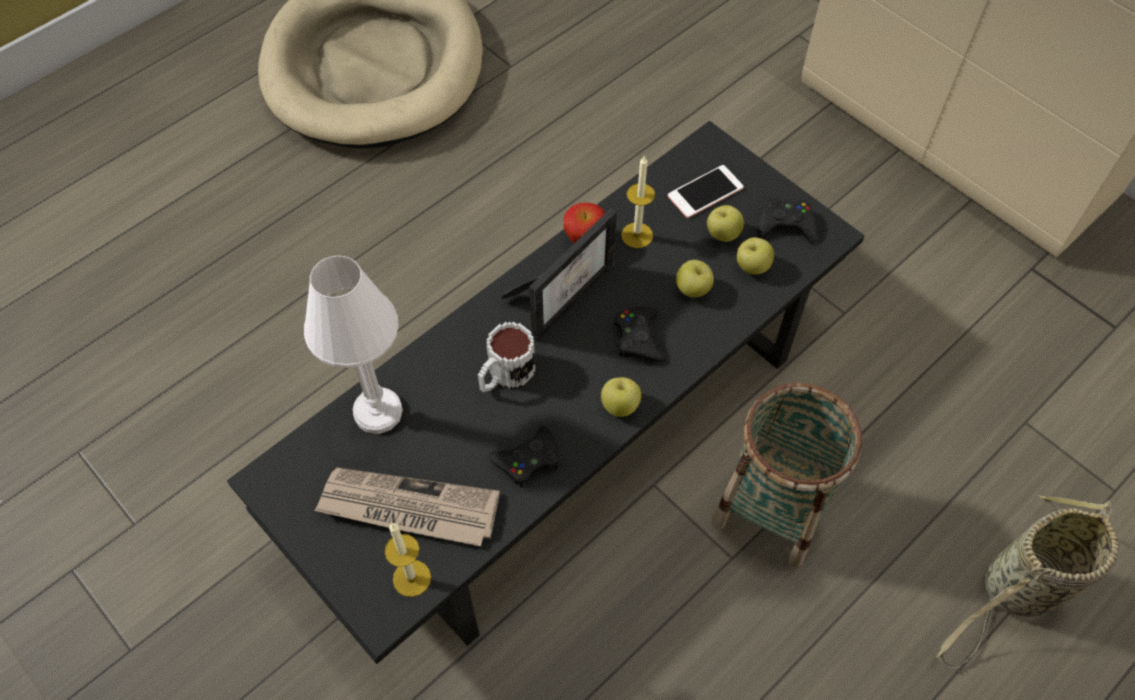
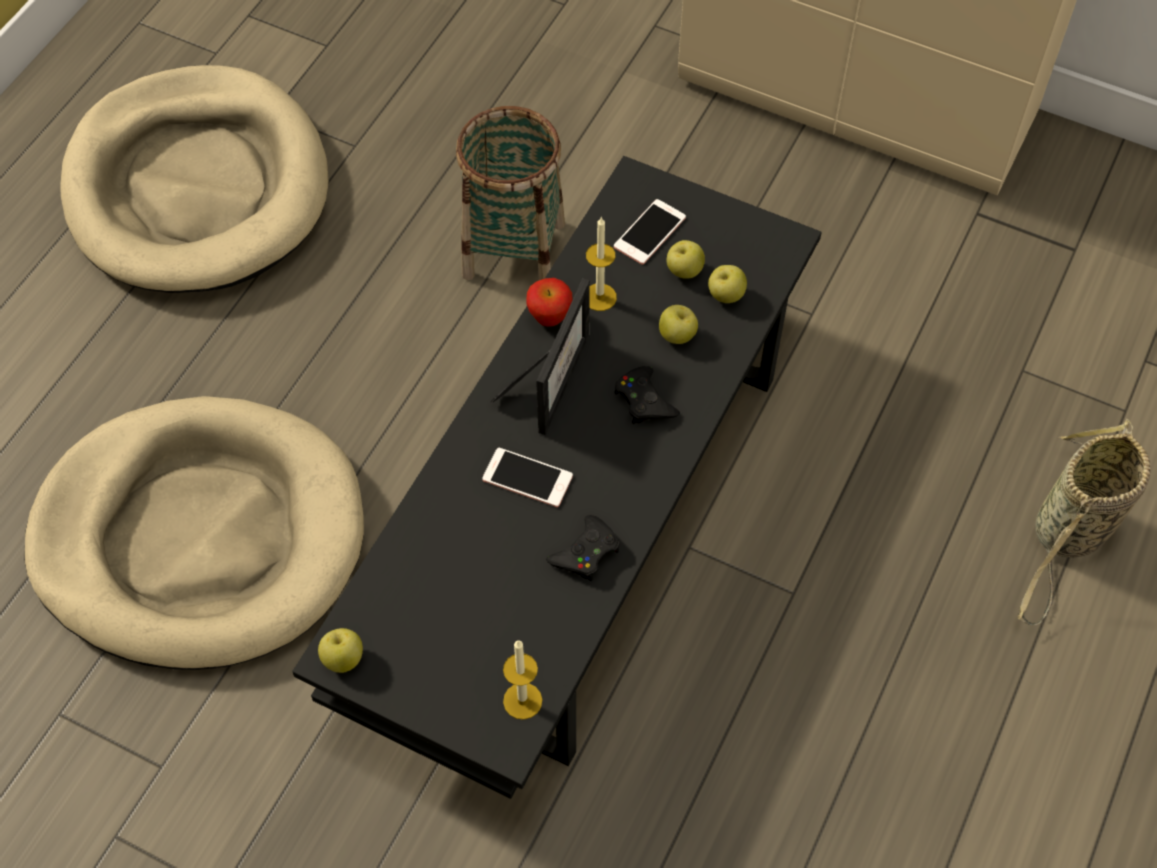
camera: 20 degrees left, 0 degrees up
white table lamp [304,256,403,434] -> none
newspaper [314,467,500,546] -> none
mug [478,321,535,392] -> phone [482,448,573,507]
apple [601,377,641,417] -> apple moved to [318,628,363,673]
basket [712,383,862,568] -> basket moved to [456,106,565,280]
black game controller [757,198,817,244] -> none
none -> beige dog bed [24,396,364,670]

